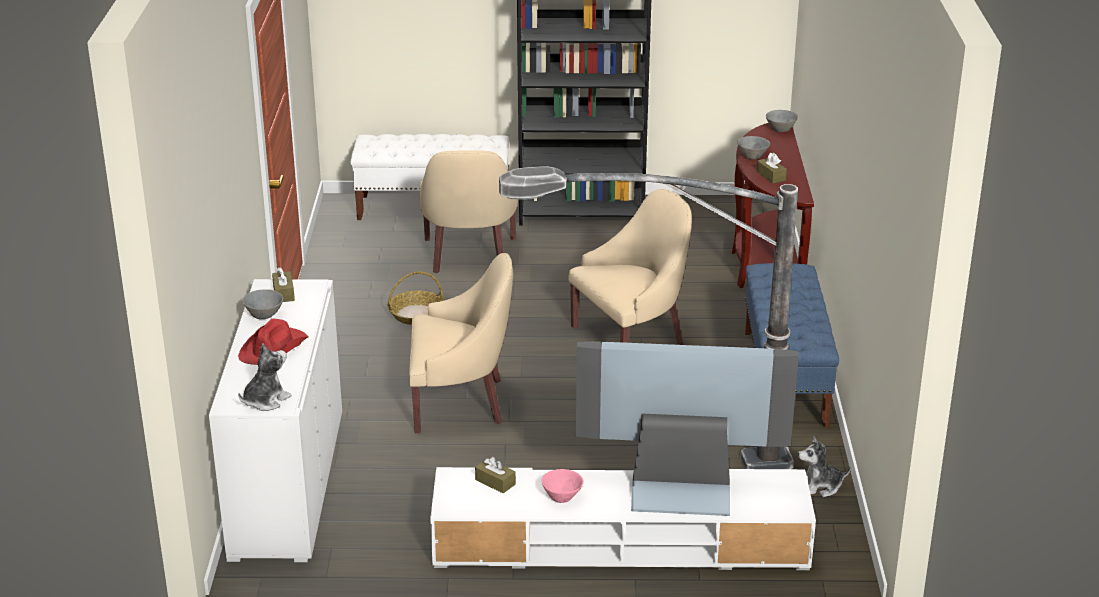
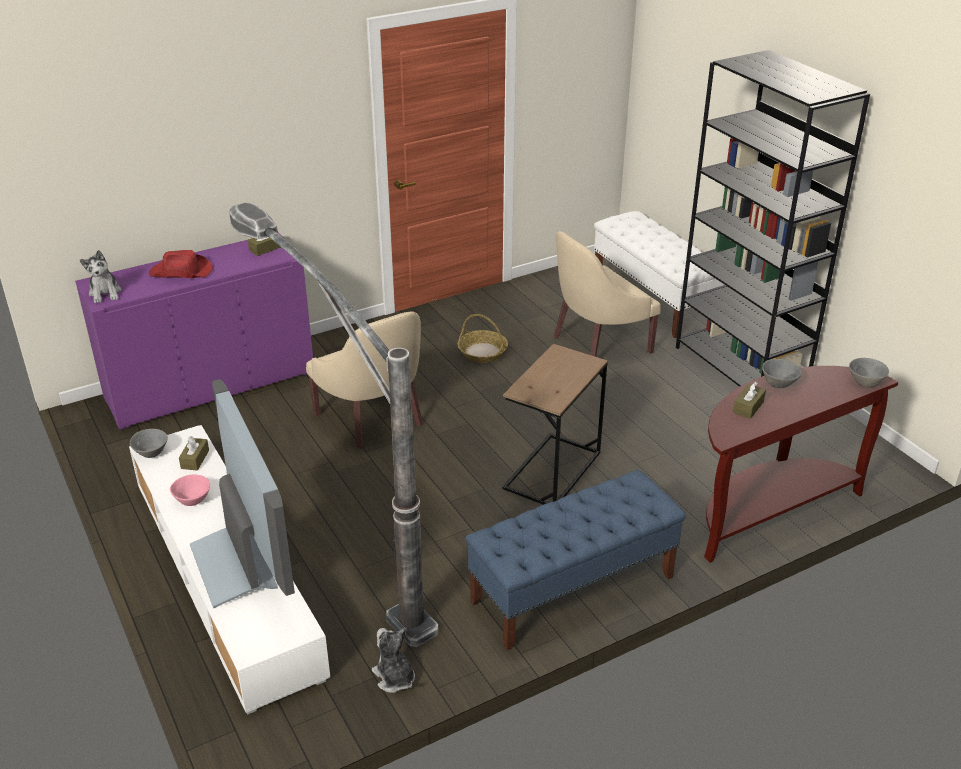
camera: 60 degrees right, 5 degrees up
white cabinet [209,279,342,562] -> purple cabinet [75,232,313,430]
plush toy [238,343,291,411] -> plush toy turned 60 degrees clockwise [80,250,122,303]
grey bowl [242,289,283,319] -> grey bowl moved to [130,429,168,458]
beige armchair [568,189,692,345] -> brown side table [503,344,608,505]

